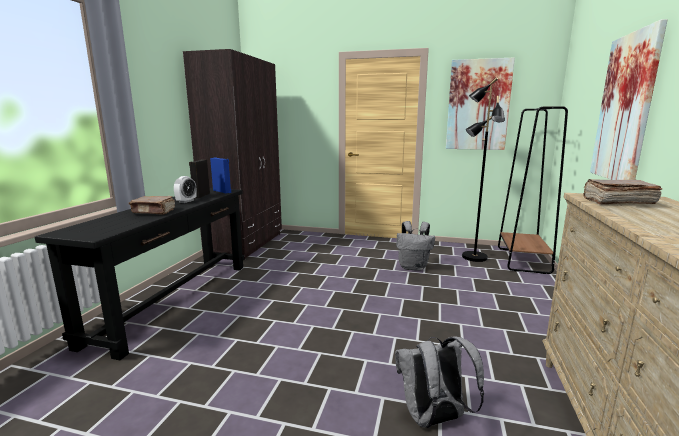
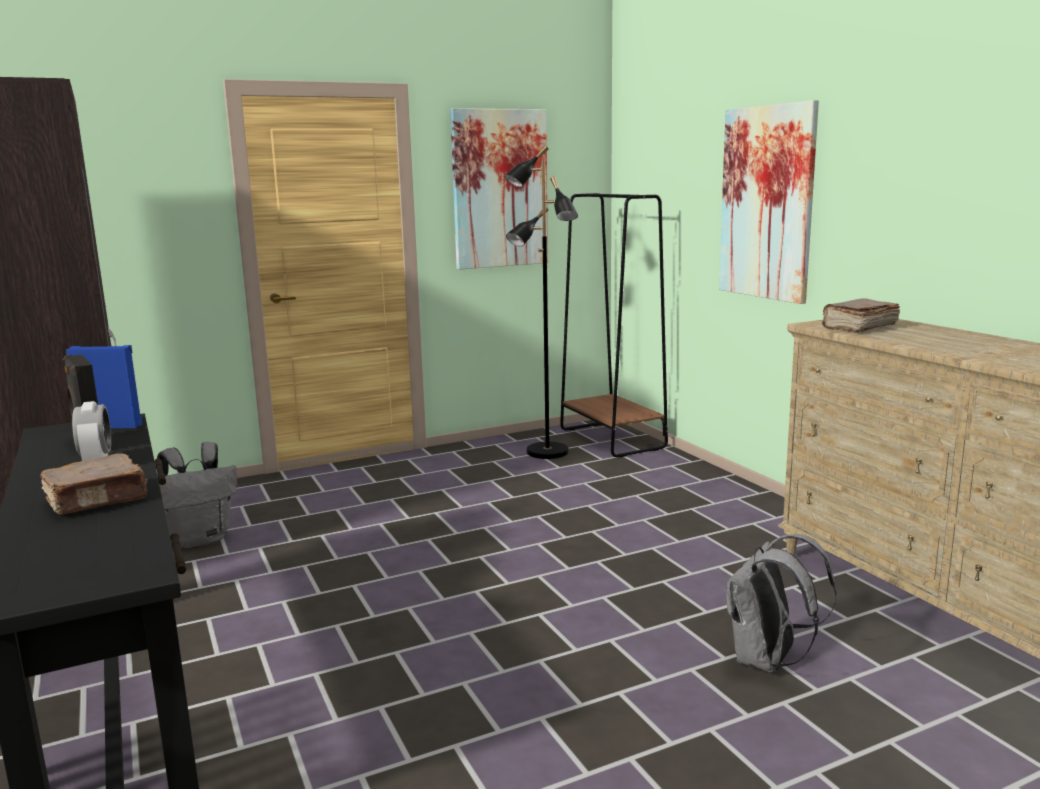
camera: 40 degrees left, 0 degrees up
grey backpack [396,221,435,271] -> grey backpack moved to [157,442,237,548]

